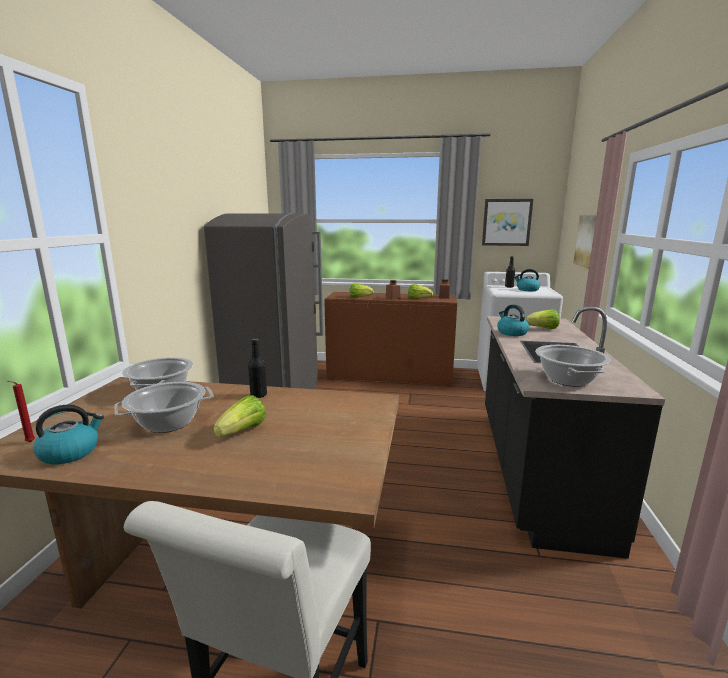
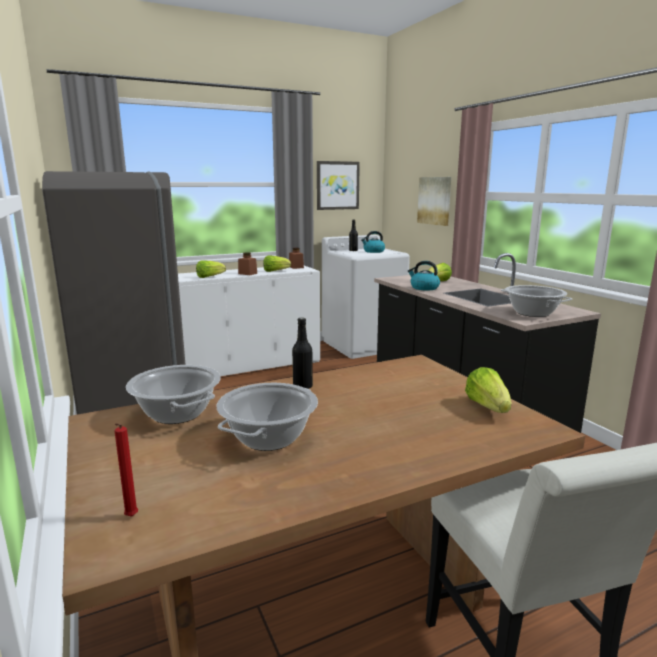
camera: 35 degrees left, 0 degrees up
kettle [33,405,104,465] -> none
lettuce [214,396,266,437] -> lettuce moved to [465,367,511,413]
brown cabinet [324,292,457,387] -> white cabinet [178,266,320,376]

